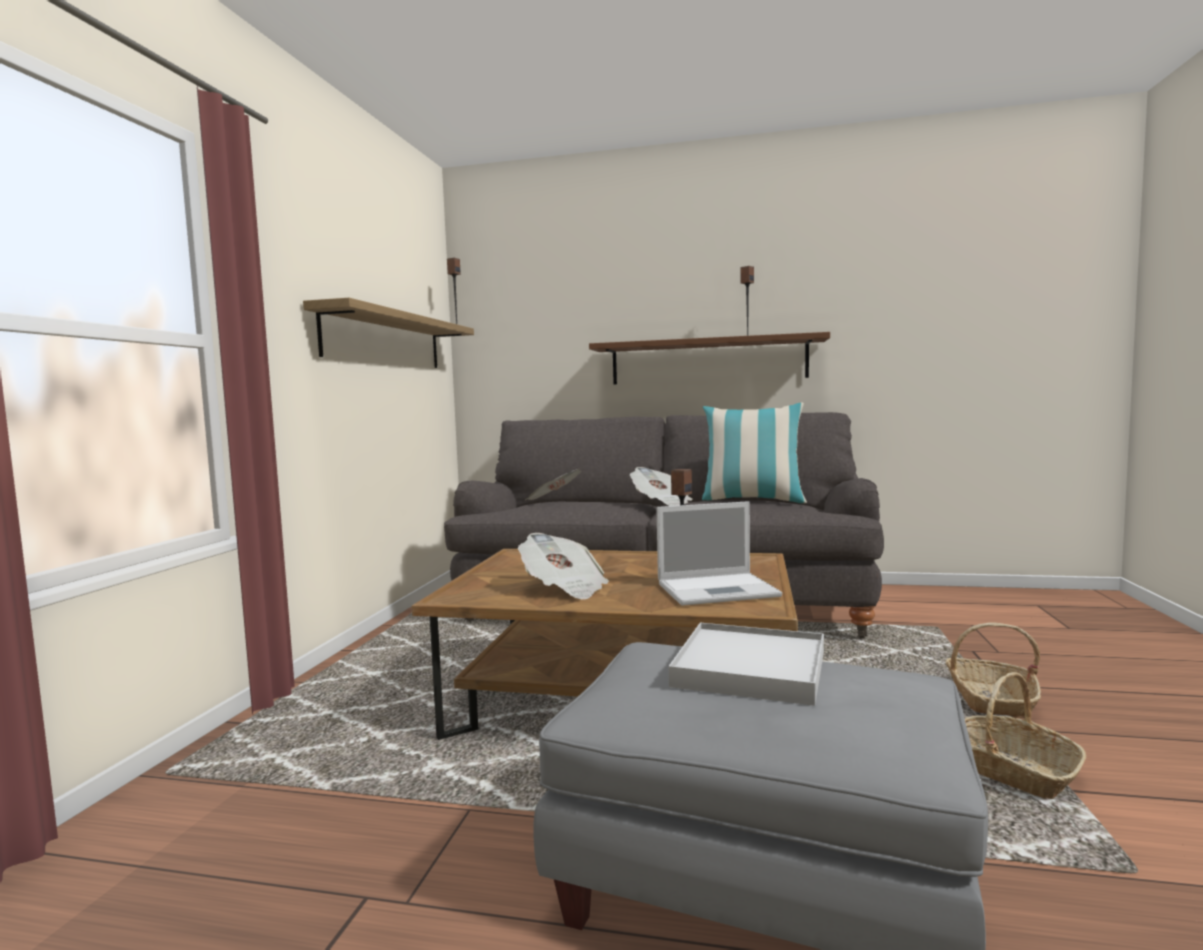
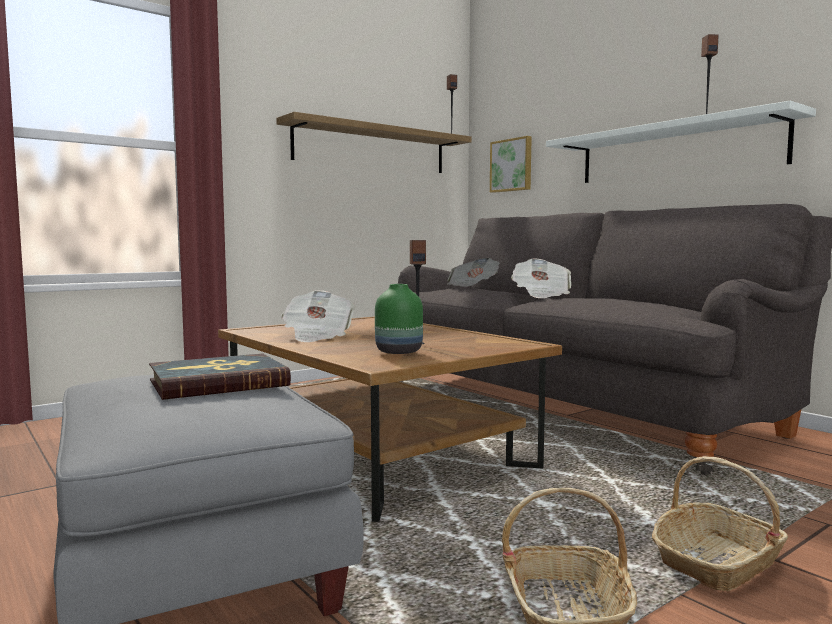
camera: 40 degrees right, 0 degrees up
brown shelf [589,332,830,384] -> white shelf [546,101,816,183]
laptop [656,501,782,606] -> green vase [375,284,423,354]
white tray [669,623,824,706] -> book [149,353,291,400]
pillow [702,403,807,504] -> none
none -> picture [490,136,532,193]

